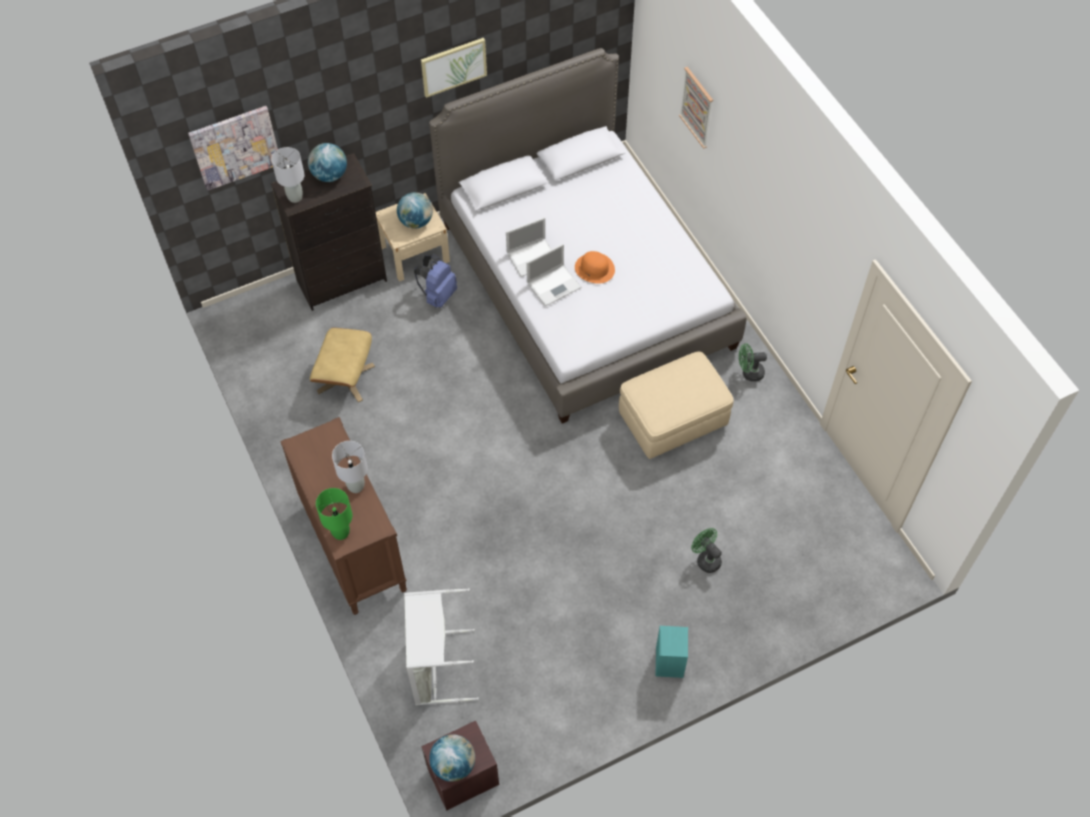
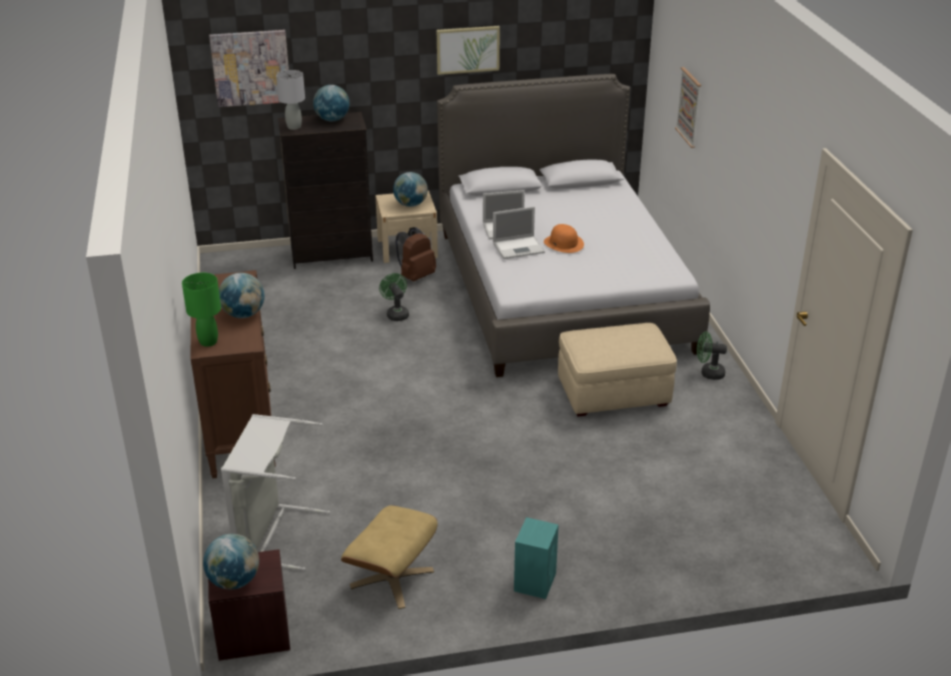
camera: 15 degrees right, 25 degrees down
beige ottoman [310,327,375,402] -> beige ottoman moved to [341,505,438,609]
grey table lamp [332,441,368,493] -> globe [219,273,265,318]
blue backpack [414,254,457,308] -> brown backpack [395,227,436,282]
green fan [691,528,722,573] -> green fan moved to [379,273,409,321]

